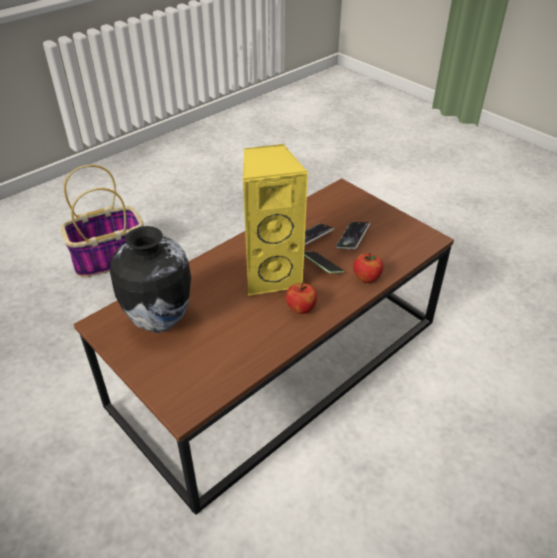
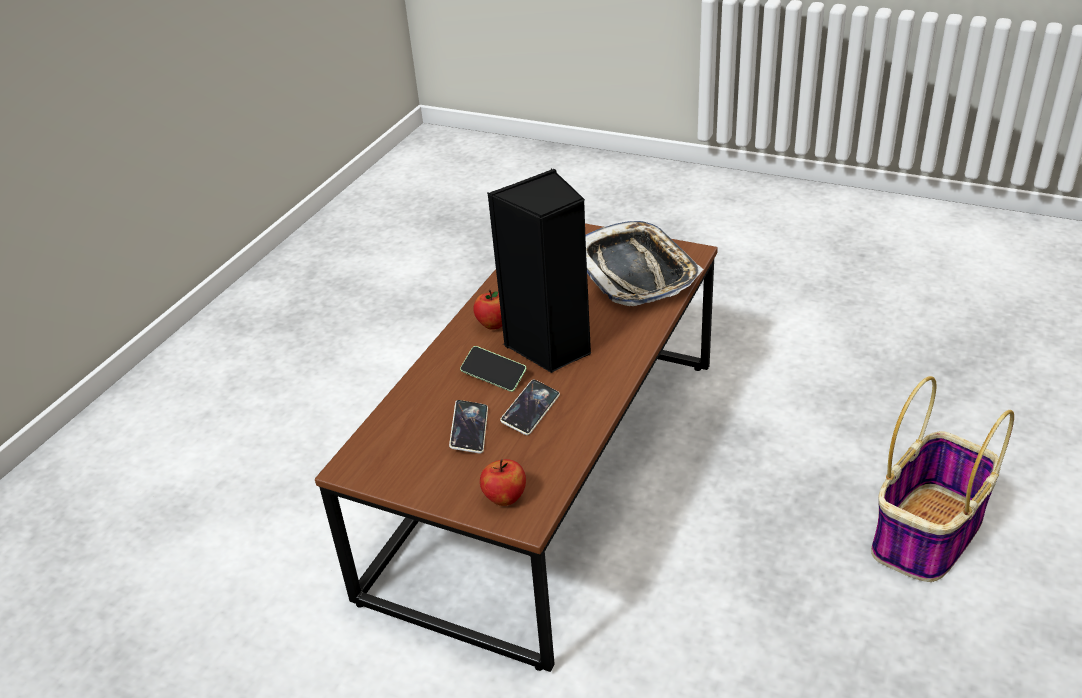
camera: 160 degrees right, 5 degrees down
vase [110,226,191,333] -> tray [585,221,703,306]
yellow speaker [243,144,308,296] -> black speaker [487,168,591,373]
apple [353,253,384,283] -> apple moved to [480,459,526,506]

